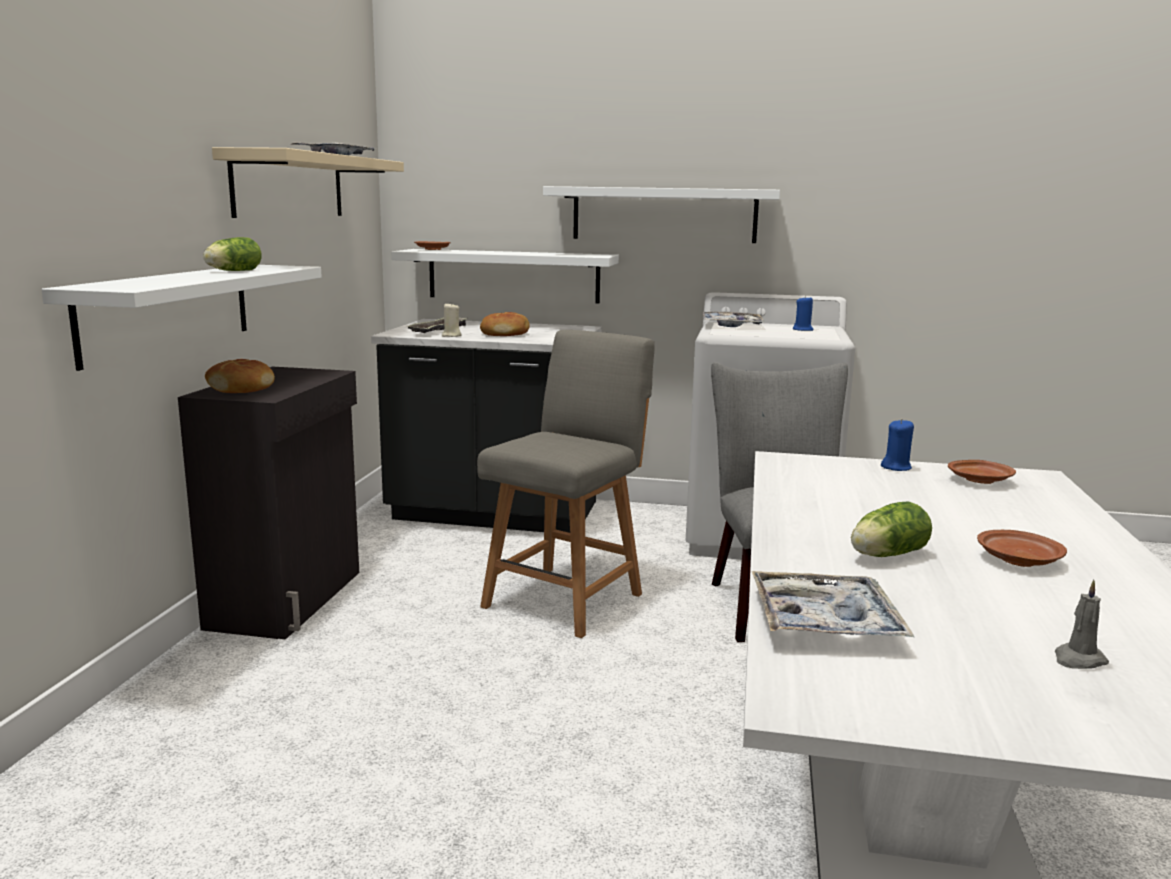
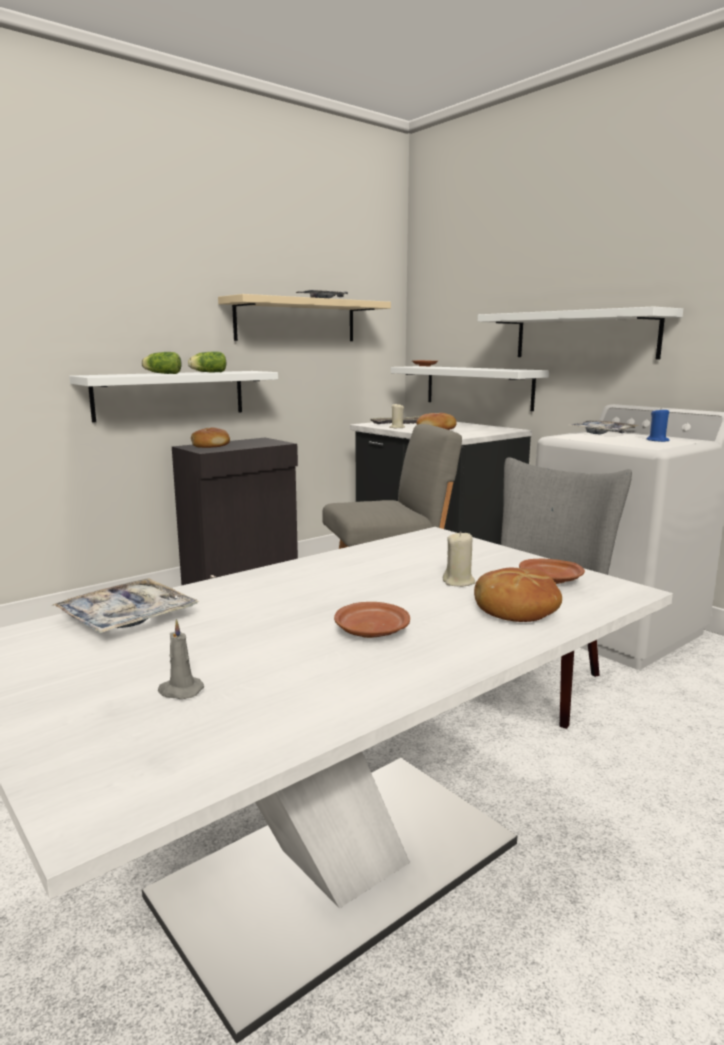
camera: 40 degrees right, 0 degrees up
lettuce [851,501,932,557] -> lettuce moved to [141,352,182,374]
blue candle [881,419,914,471] -> none
none -> beige candle [443,531,475,587]
none -> bread [474,568,562,622]

